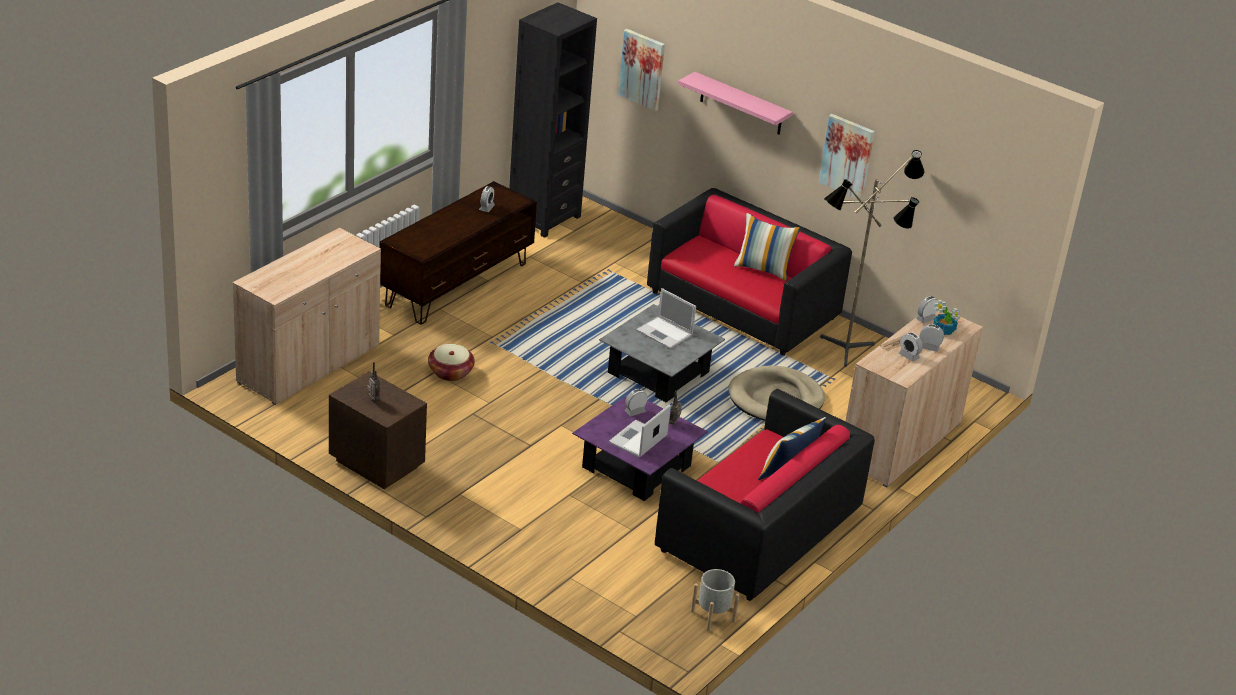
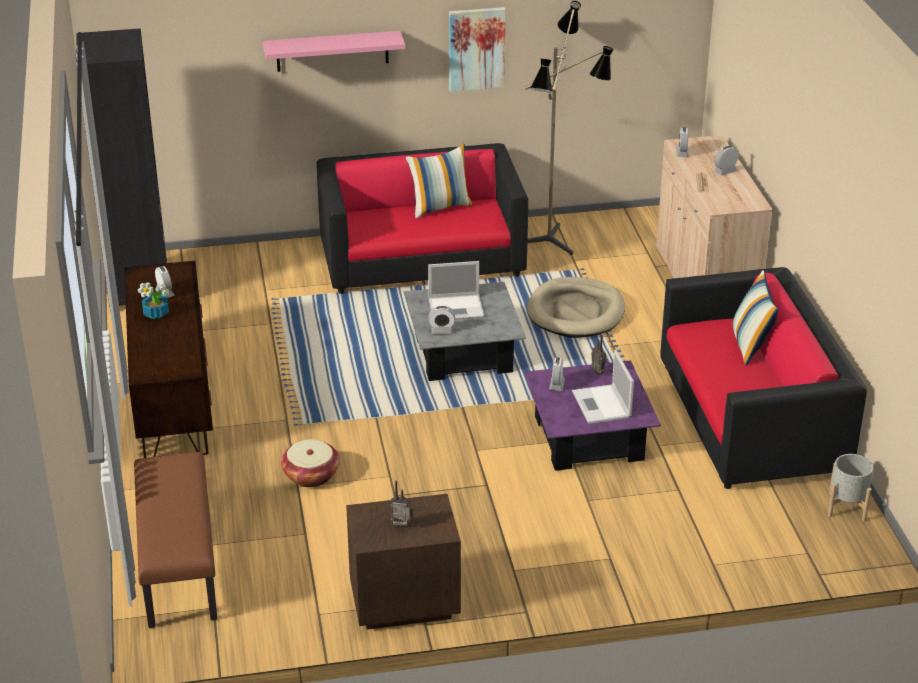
camera: 45 degrees left, 0 degrees up
beige cabinet [233,228,381,405] -> brown bench [134,452,217,628]
picture [618,29,665,111] -> none
alarm clock [899,332,923,362] -> alarm clock moved to [429,305,455,334]
potted plant [933,300,960,335] -> potted plant moved to [138,282,170,319]

